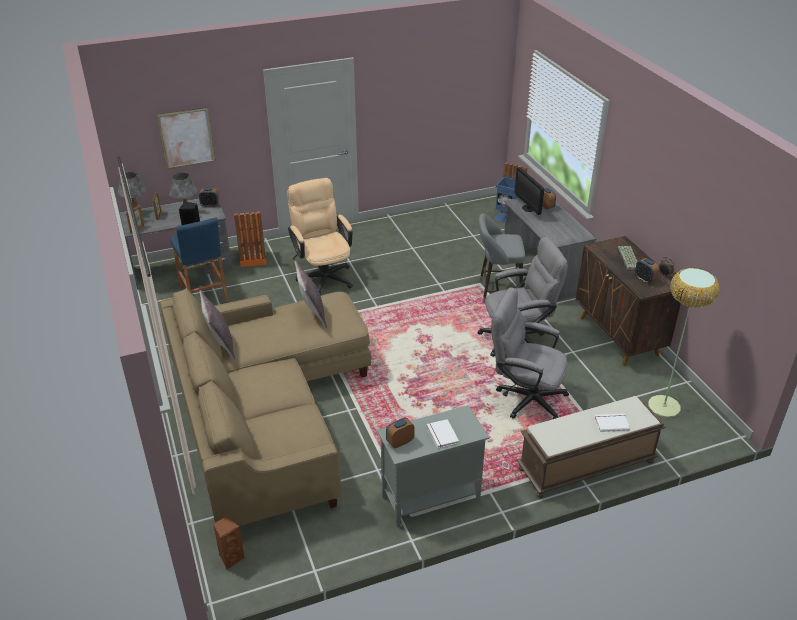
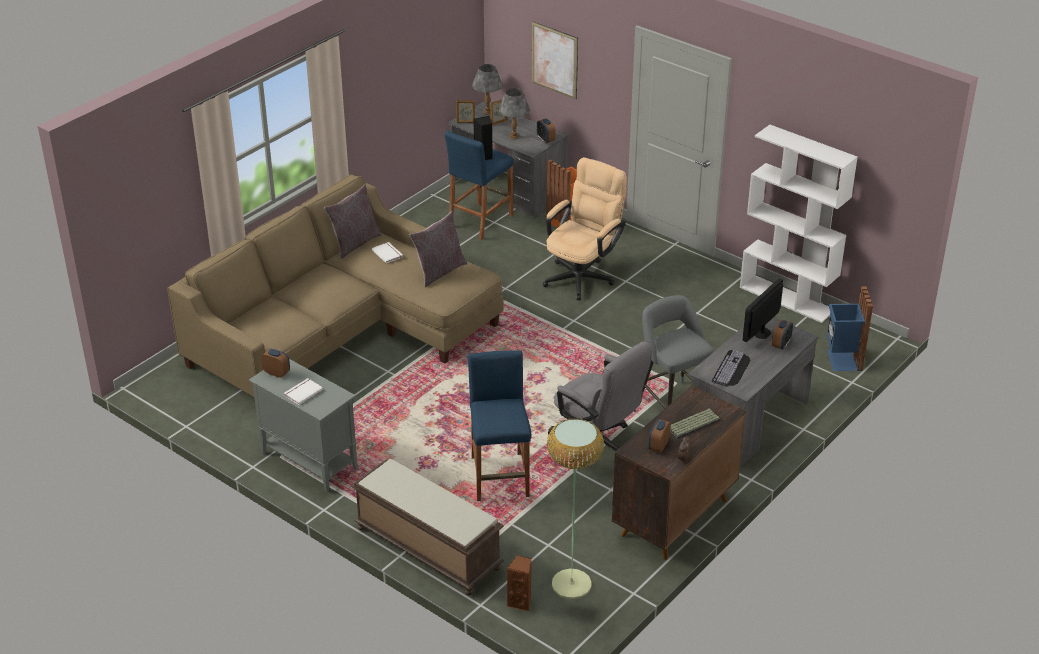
camera: 60 degrees right, 0 degrees up
brown speaker [213,516,245,570] -> brown speaker moved to [507,555,531,611]
grey office chair [491,288,569,419] -> blue stool [467,350,532,501]
white book [595,413,630,432] -> white book moved to [372,242,403,264]
none -> keyboard [712,350,750,386]
none -> white bookcase [740,125,858,323]

